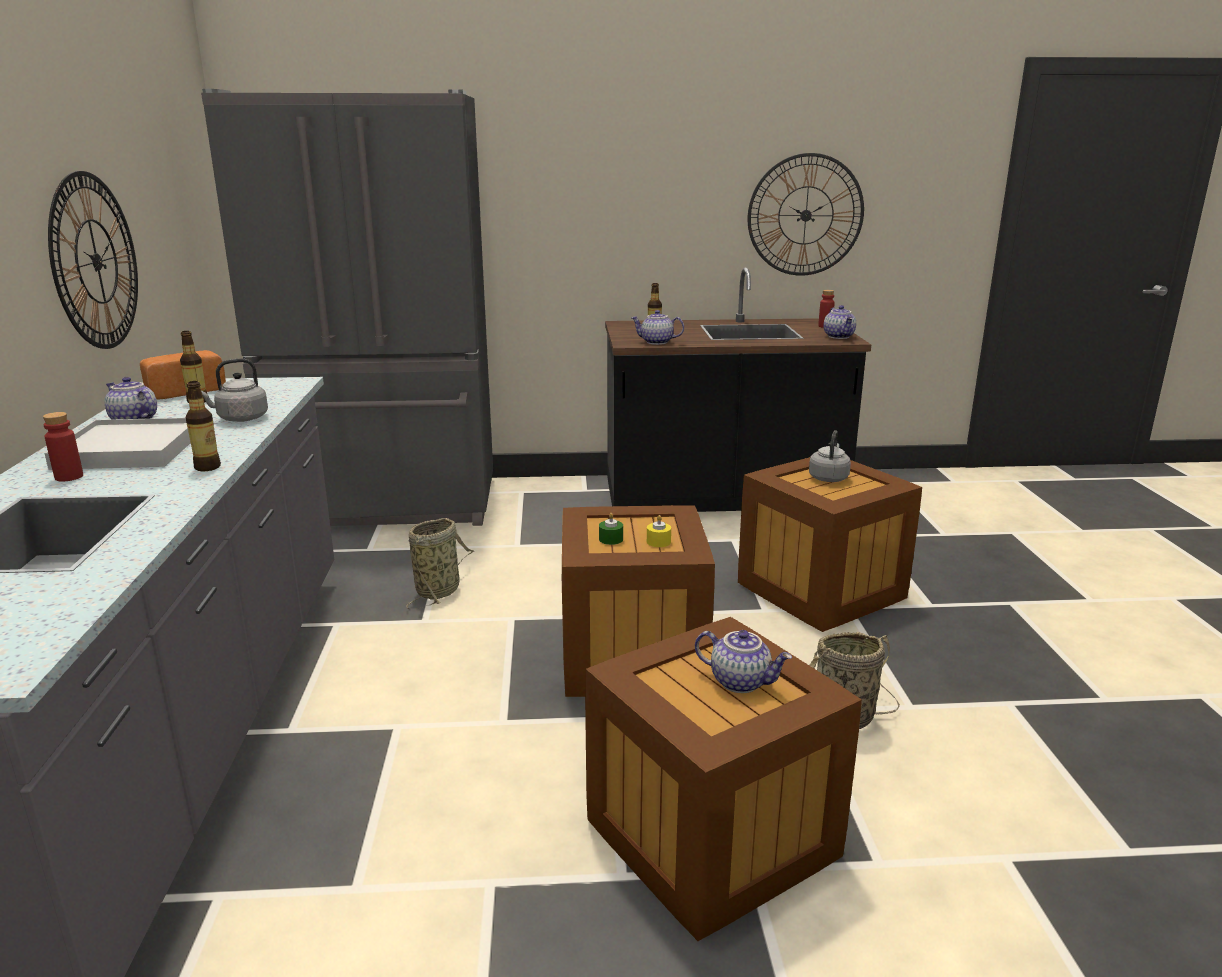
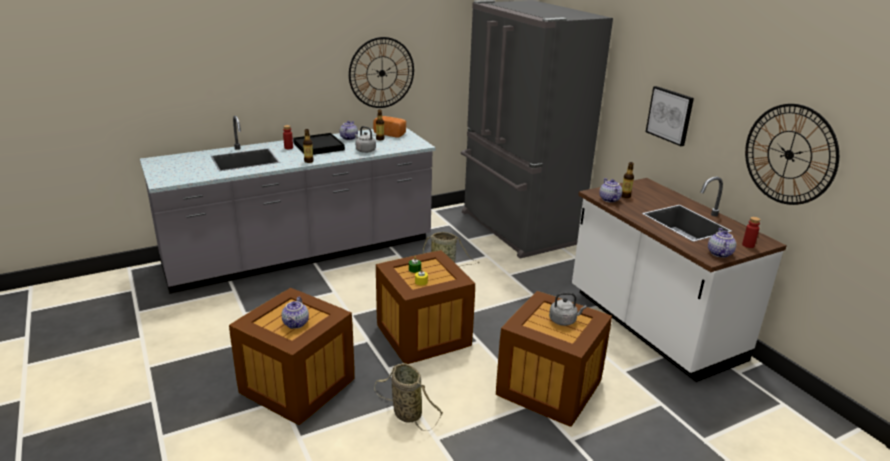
camera: 65 degrees right, 5 degrees up
white tray [44,418,191,470] -> black tray [293,133,345,155]
black counter [605,267,871,512] -> white counter [572,177,787,382]
teapot [824,305,856,339] -> teapot turned 135 degrees clockwise [708,228,736,258]
none -> picture [646,86,694,146]

